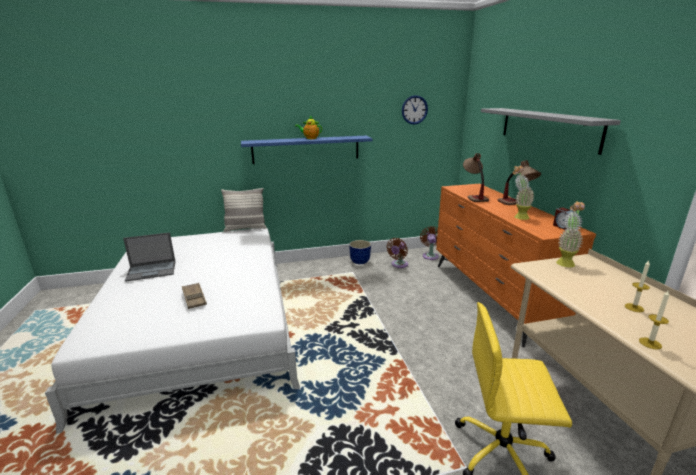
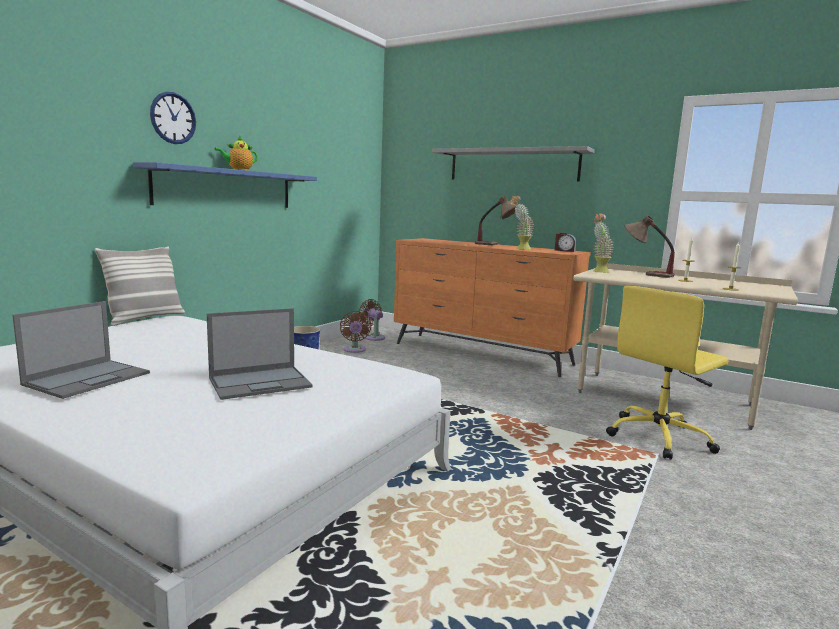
camera: 45 degrees left, 10 degrees down
brown tray [182,283,207,309] -> laptop [207,308,313,400]
wall clock [402,95,428,125] -> wall clock moved to [150,92,196,144]
table lamp [463,153,489,202] -> table lamp moved to [624,216,675,278]

